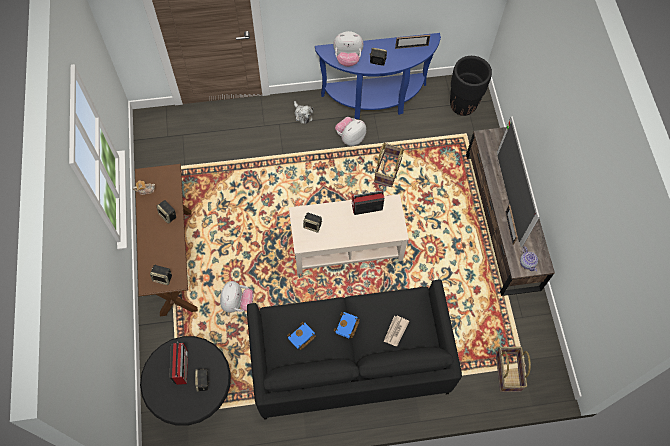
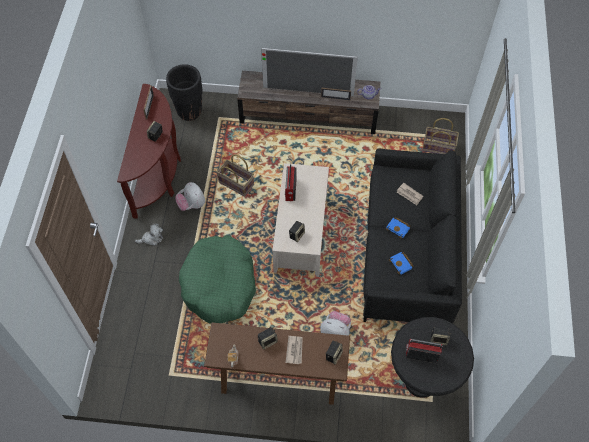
camera: 75 degrees left, 5 degrees down
blue console table [315,33,441,119] -> brown console table [117,84,181,219]
plush toy [333,31,364,67] -> none
none -> green dog bed [179,235,256,324]
none -> newspaper [286,336,303,364]

